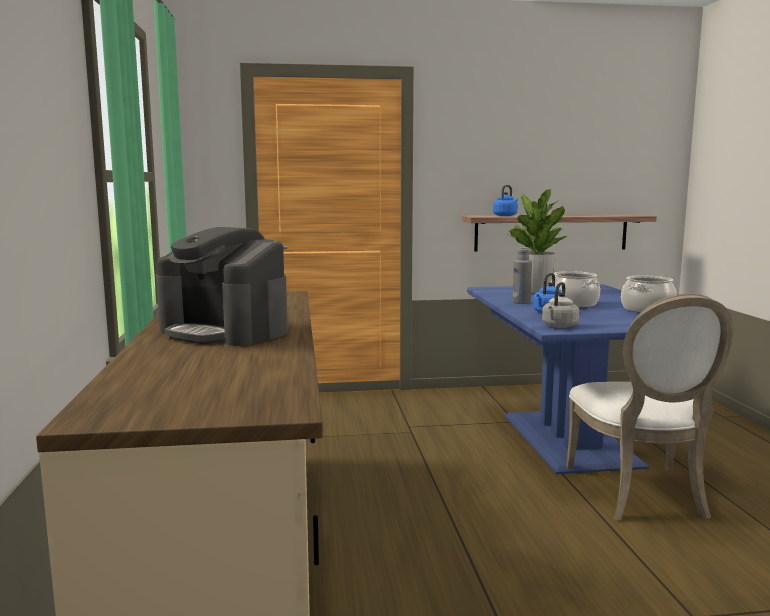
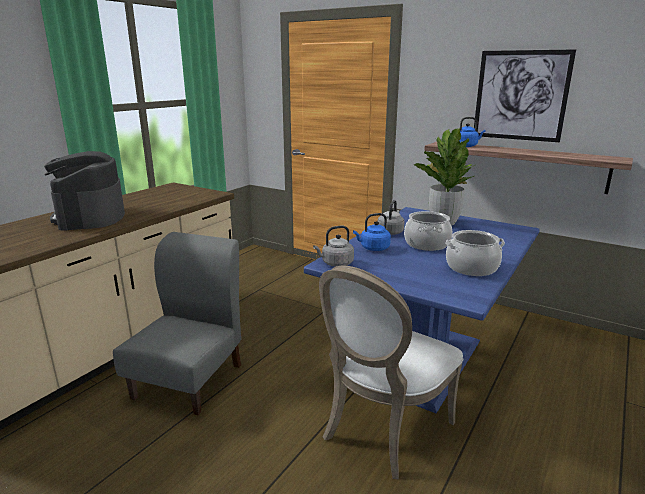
camera: 40 degrees right, 10 degrees up
grey bottle [512,247,532,304] -> grey kettle [377,200,405,235]
none -> grey chair [113,232,241,415]
none -> picture [474,49,576,142]

